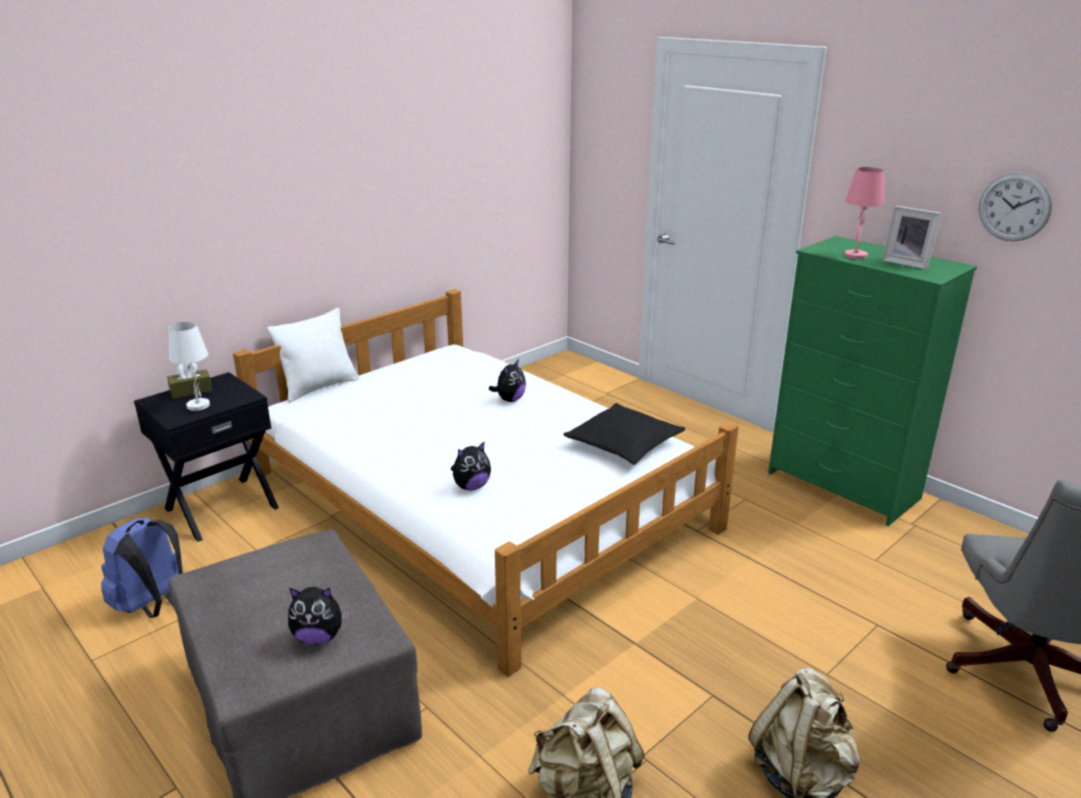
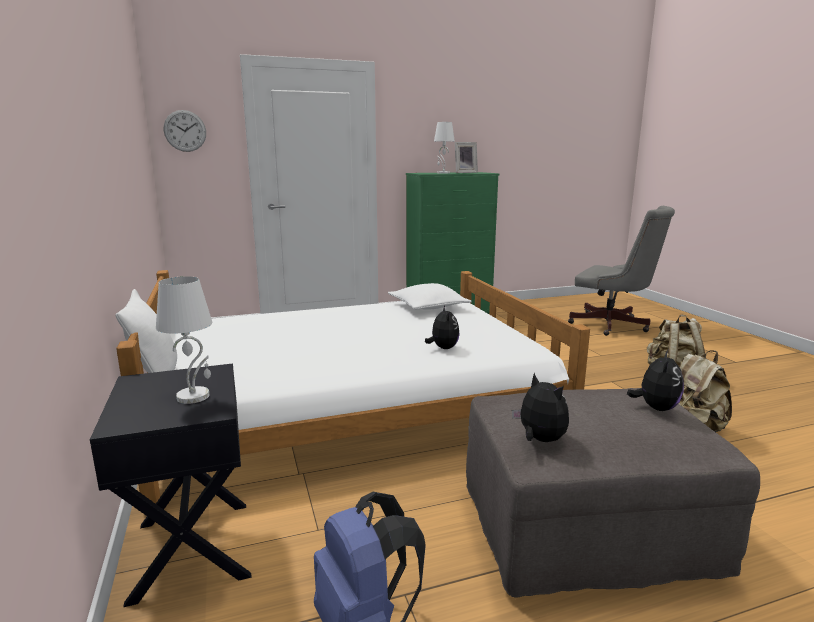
camera: 65 degrees left, 10 degrees down
brown tissue box [167,363,212,399] -> none
plush toy [489,359,526,402] -> plush toy moved to [512,373,569,442]
black pillow [564,403,685,465] -> white pillow [388,283,472,310]
pink table lamp [844,167,884,259] -> white table lamp [434,122,455,174]
wall clock [979,173,1052,241] -> wall clock moved to [164,110,206,152]

